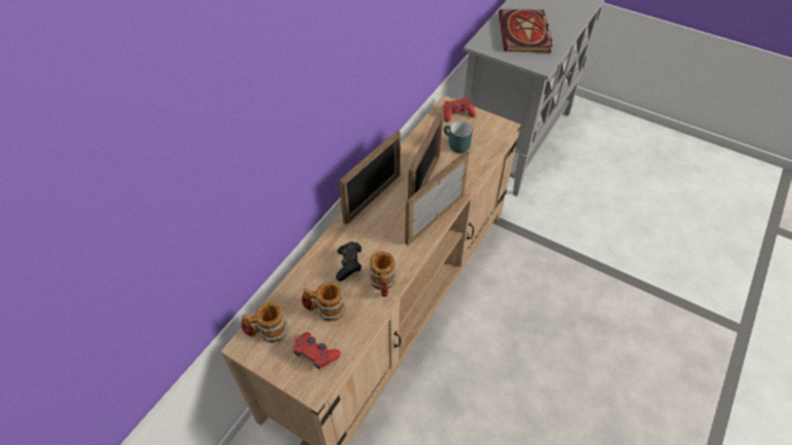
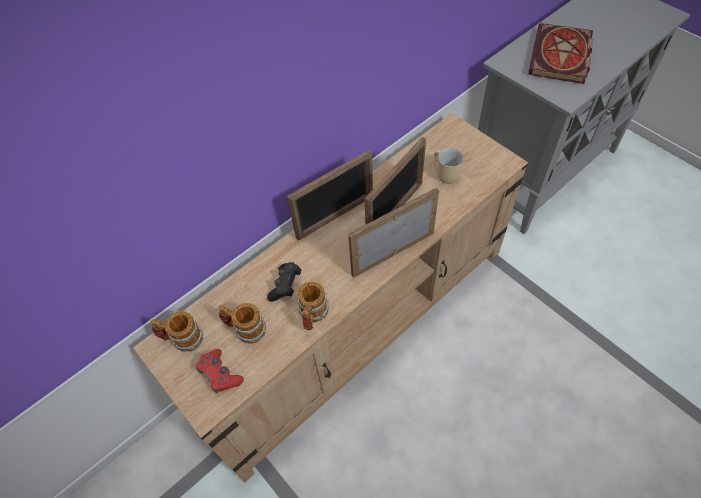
camera: 20 degrees right, 5 degrees up
red game controller [443,98,476,122] -> none
turquoise mug [443,121,473,153] -> beige mug [434,148,464,184]

